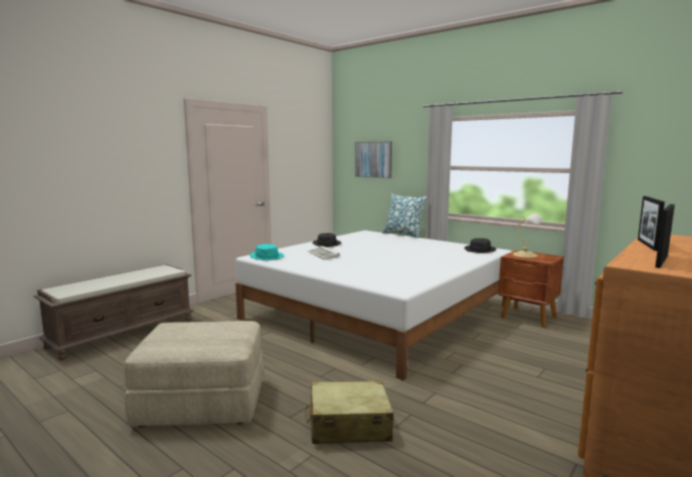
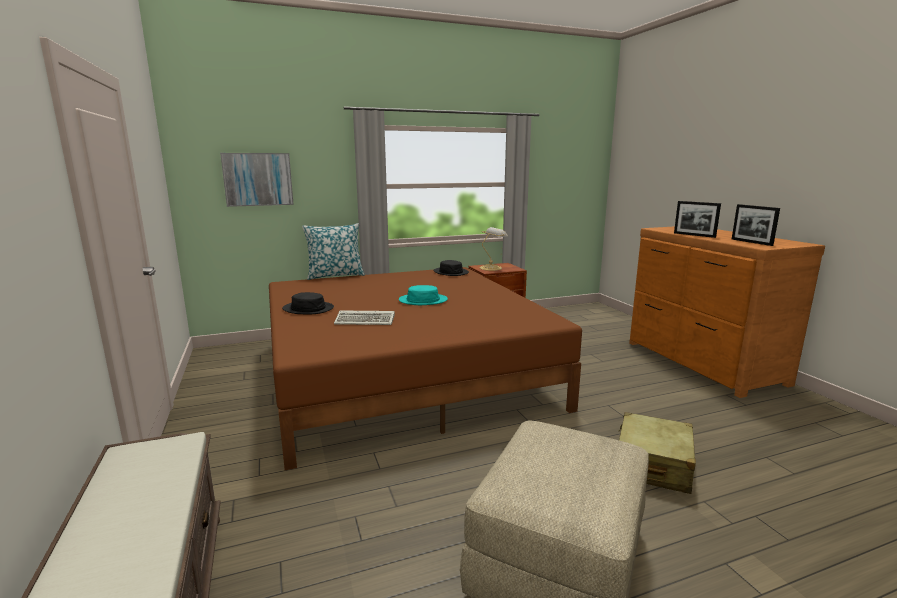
camera: 60 degrees left, 5 degrees up
white bed [236,230,512,381] -> brown bed [269,267,582,470]
turquoise hat [249,244,284,260] -> turquoise hat moved to [399,285,448,305]

